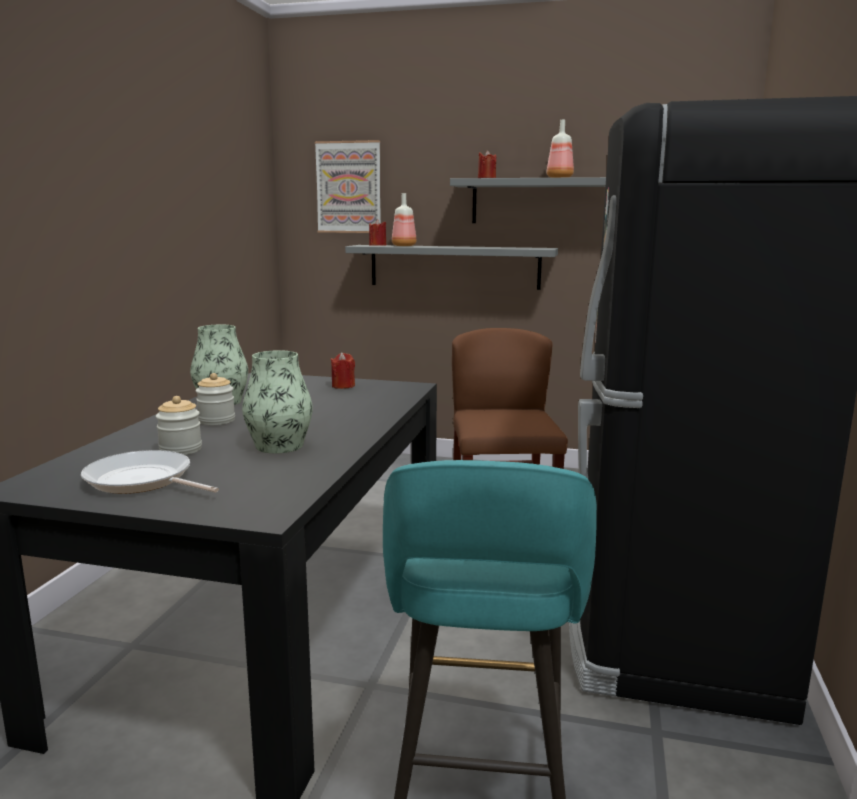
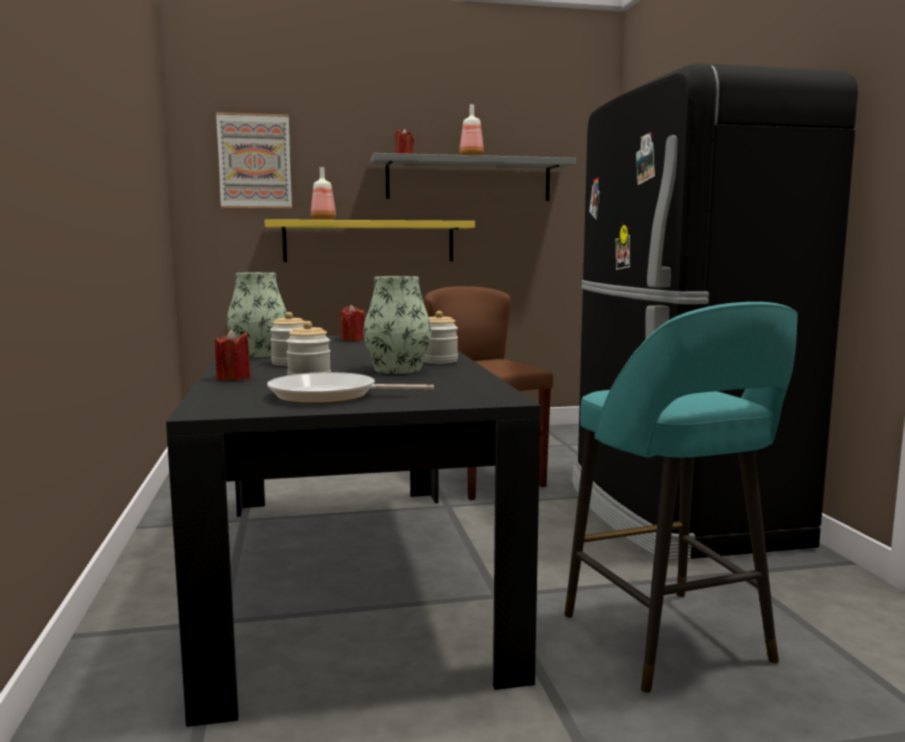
camera: 25 degrees left, 5 degrees down
grey shelf [345,245,558,290] -> yellow shelf [265,219,475,262]
red candle [369,220,386,246] -> red candle moved to [215,329,251,381]
none -> jar [423,311,458,364]

